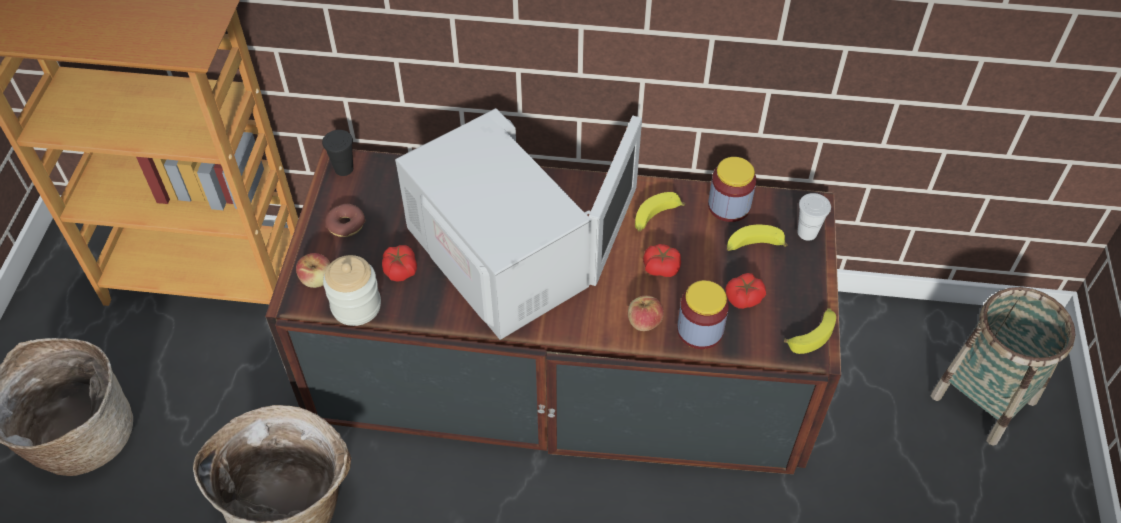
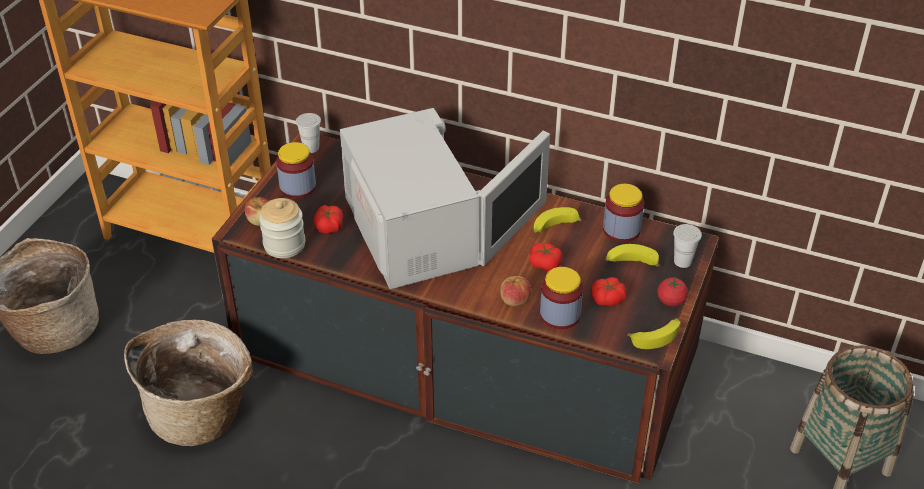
camera: 15 degrees right, 10 degrees down
black cup [322,130,353,176] -> white cup [296,113,321,153]
donut [325,204,365,237] -> jar [276,142,316,199]
none -> tomato [657,277,688,306]

